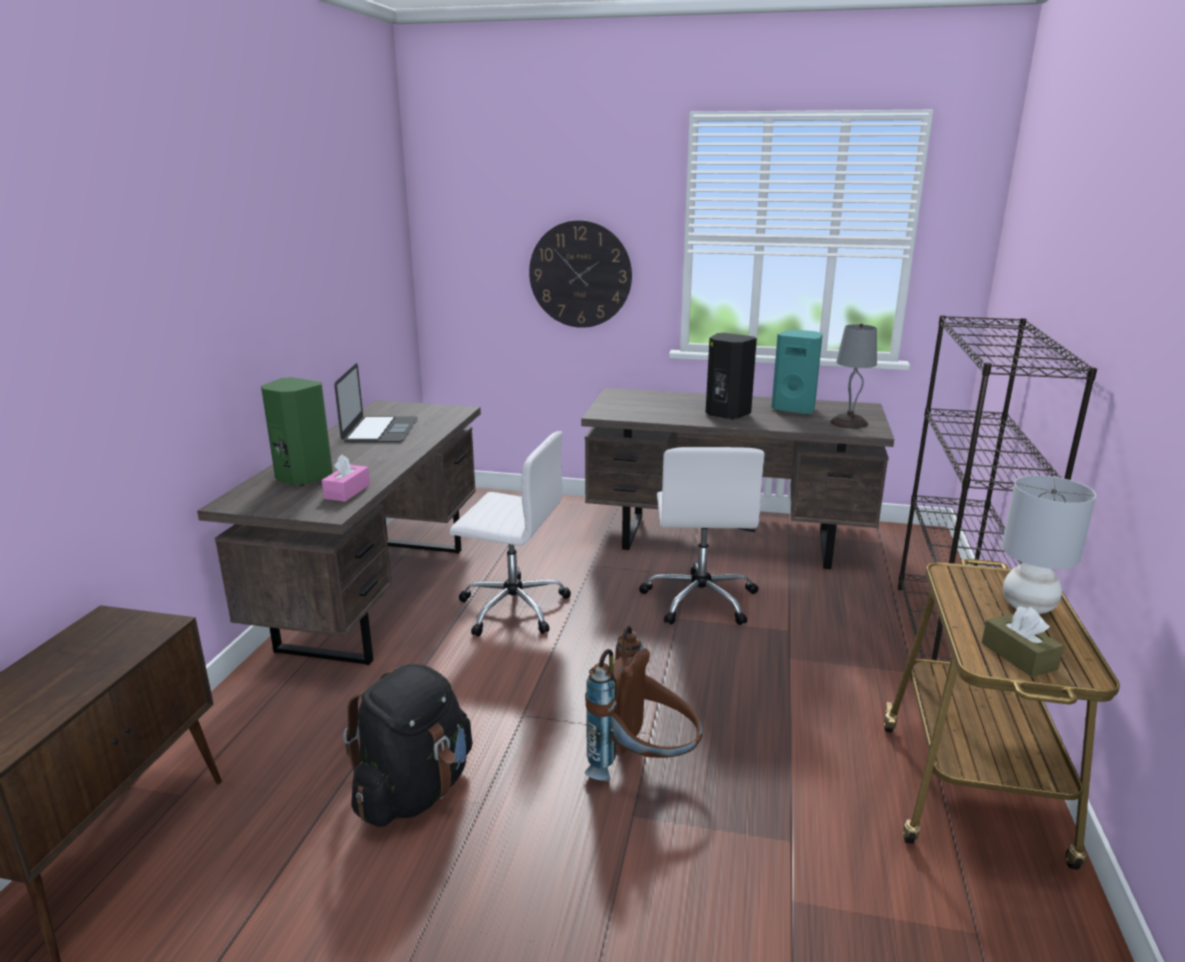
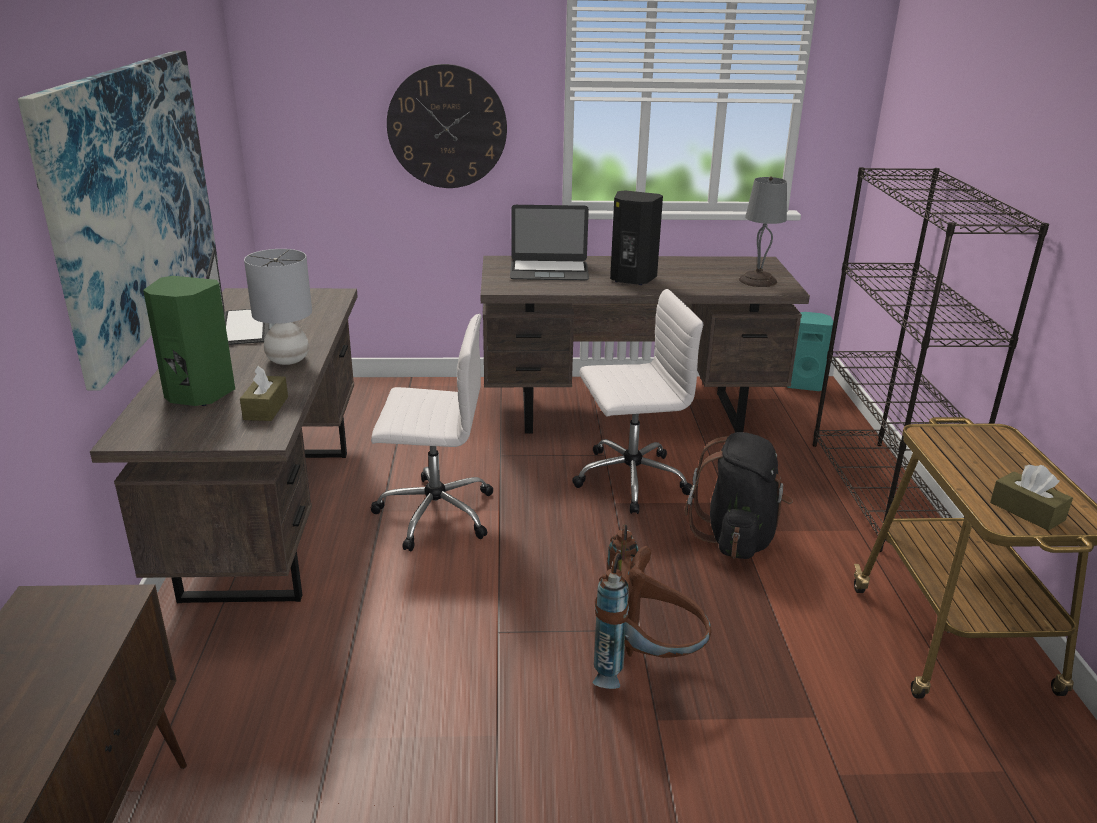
camera: 15 degrees left, 5 degrees up
pink tissue box [322,455,370,502] -> brown tissue box [240,366,288,421]
black backpack [343,664,472,827] -> black backpack moved to [685,432,793,559]
white office chair [639,447,765,625] -> white office chair turned 90 degrees counterclockwise [572,289,703,514]
turquoise speaker [771,330,823,414] -> turquoise speaker moved to [788,312,833,391]
grey table lamp [1002,475,1096,614] -> grey table lamp moved to [244,249,312,365]
none -> picture [18,51,218,390]
none -> laptop [510,205,589,280]

